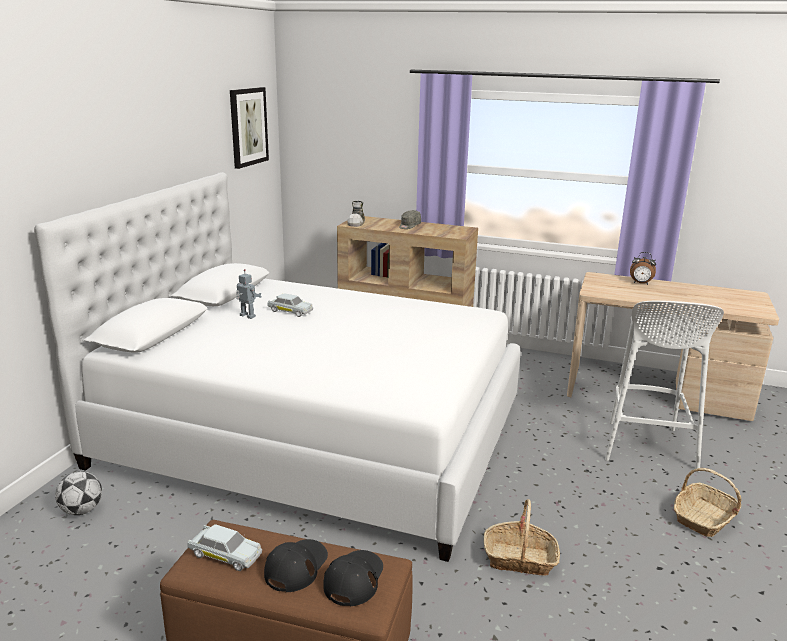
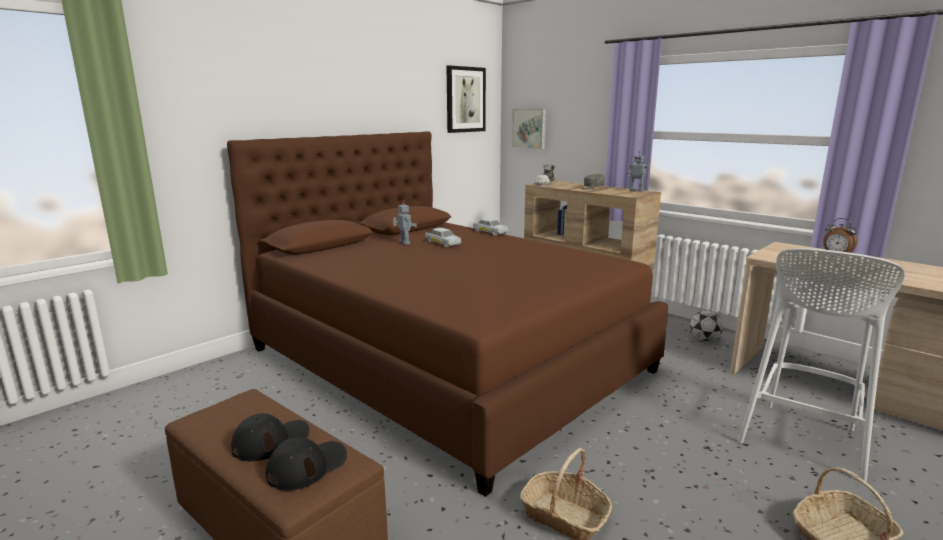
camera: 25 degrees right, 5 degrees down
white bed [34,172,521,562] -> brown bed [227,131,668,497]
football [55,471,102,515] -> football moved to [690,311,723,341]
white toy car [187,524,262,571] -> white toy car moved to [473,218,508,236]
none -> picture [512,109,546,149]
none -> toy robot [627,151,647,192]

